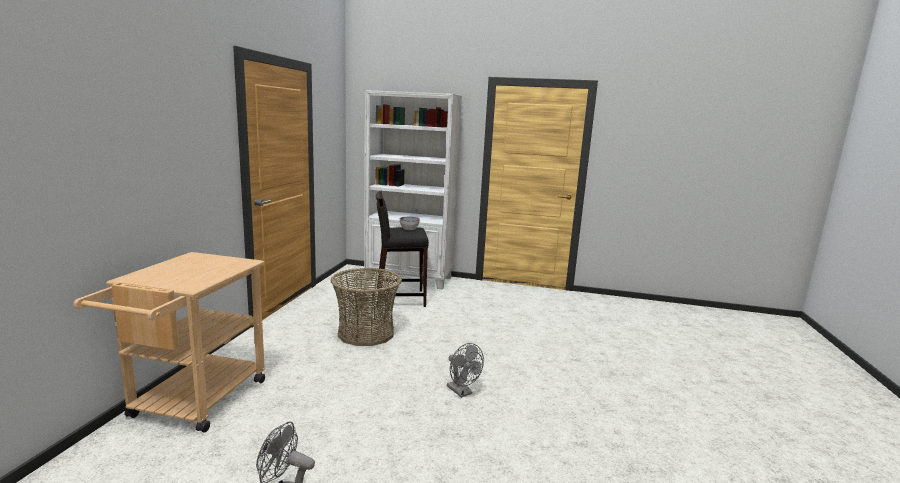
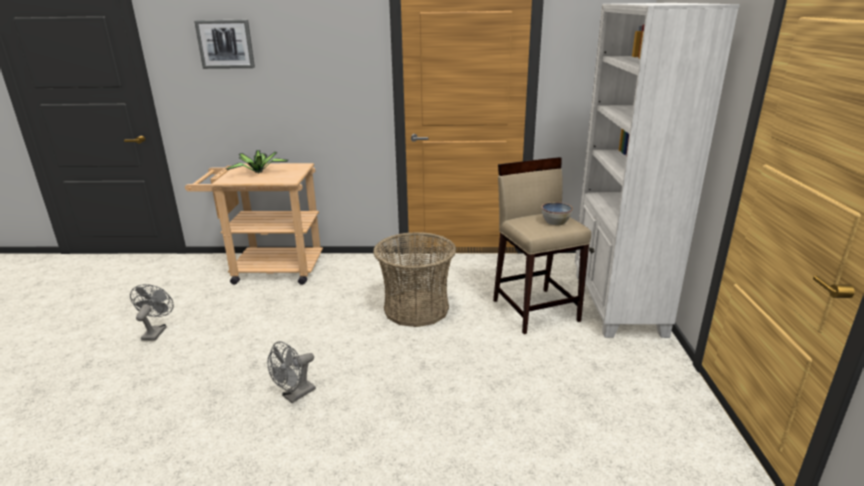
camera: 80 degrees right, 10 degrees up
black stool [376,191,429,307] -> beige stool [493,157,591,334]
none -> picture [194,20,255,69]
none -> potted plant [226,150,288,173]

